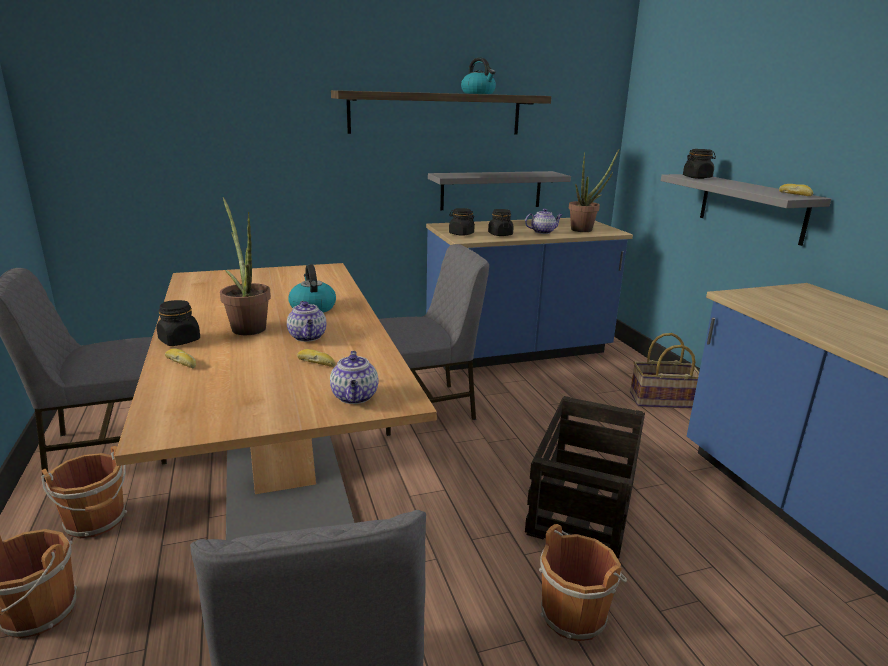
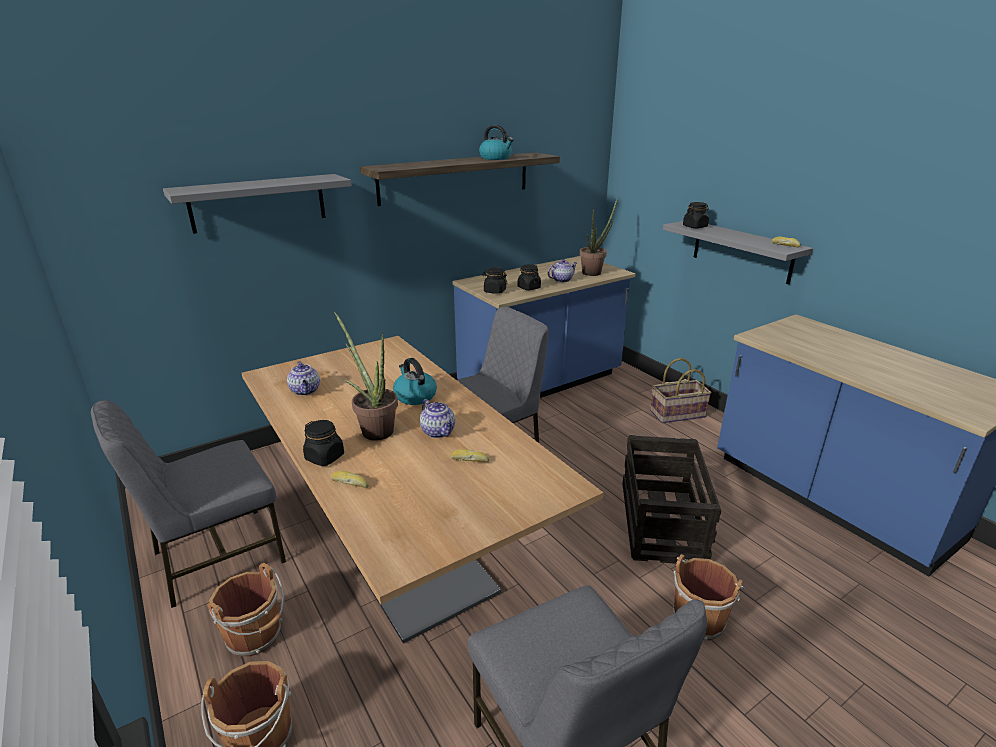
camera: 15 degrees left, 5 degrees up
teapot [330,351,379,404] -> teapot moved to [287,361,320,396]
grey shelf [428,171,571,210] -> grey shelf moved to [163,174,352,234]

